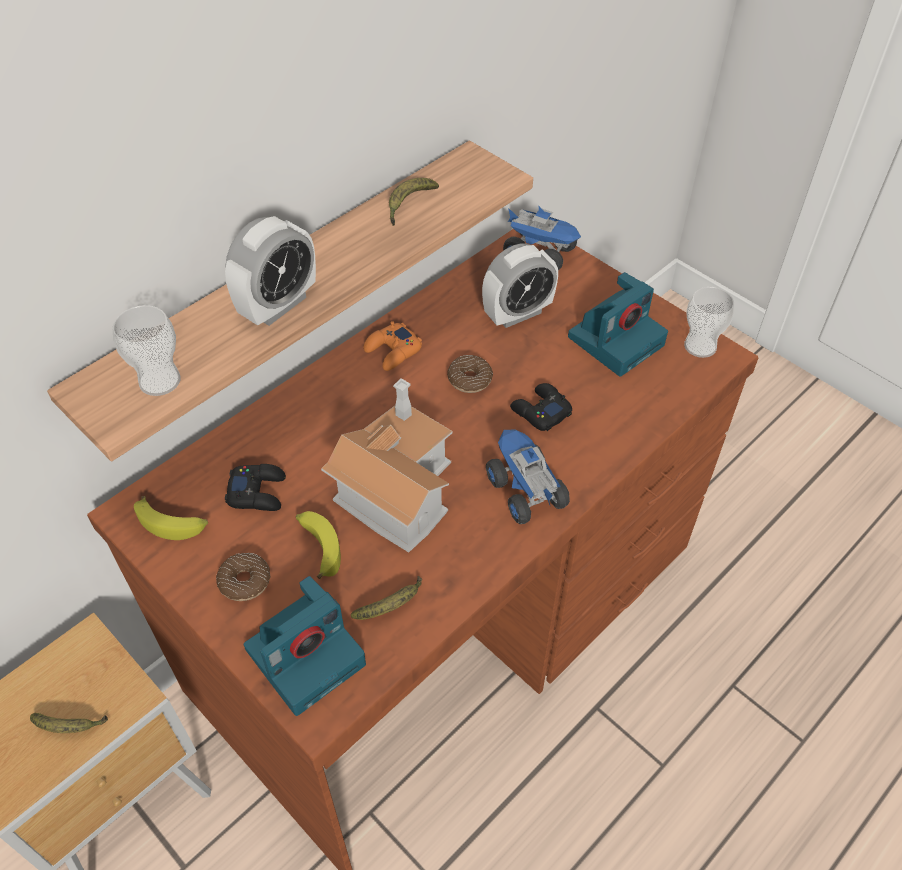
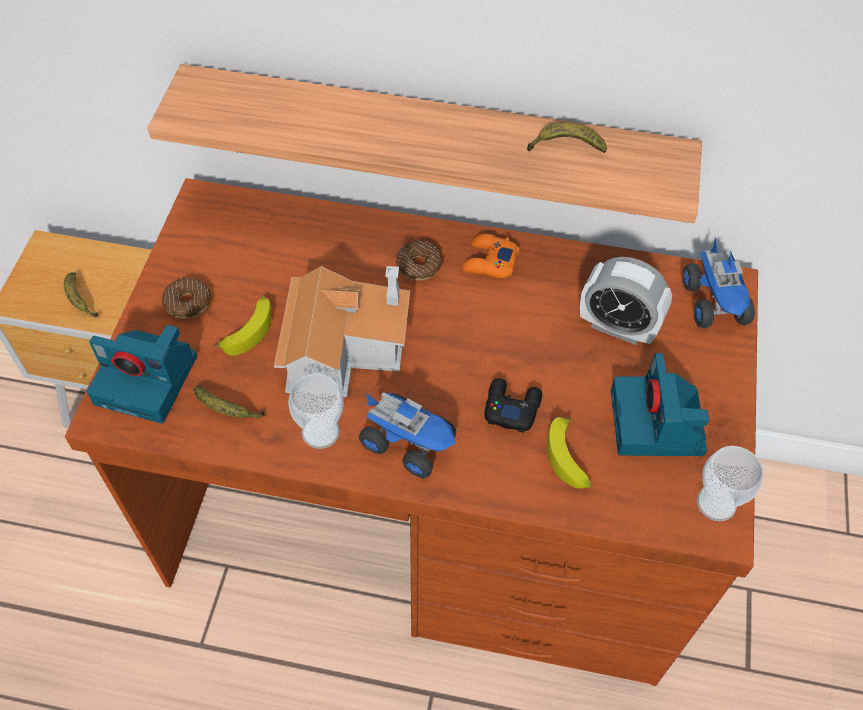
camera: 55 degrees right, 5 degrees up
cup [113,305,181,396] -> cup moved to [288,373,344,449]
banana [134,496,208,540] -> banana moved to [547,416,592,489]
alarm clock [225,216,316,326] -> none
black game controller [225,464,286,511] -> none
donut [447,355,493,393] -> donut moved to [396,241,442,280]
toy truck [486,430,570,524] -> toy truck turned 90 degrees clockwise [359,391,457,479]
camera [568,272,668,377] -> camera turned 75 degrees clockwise [611,353,709,456]

